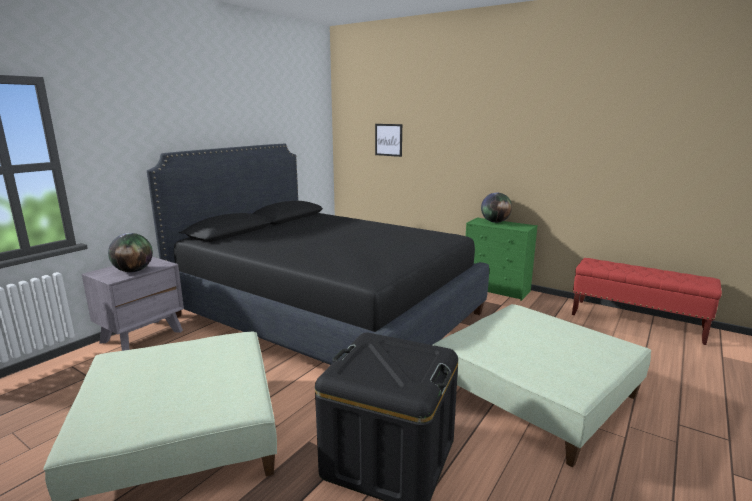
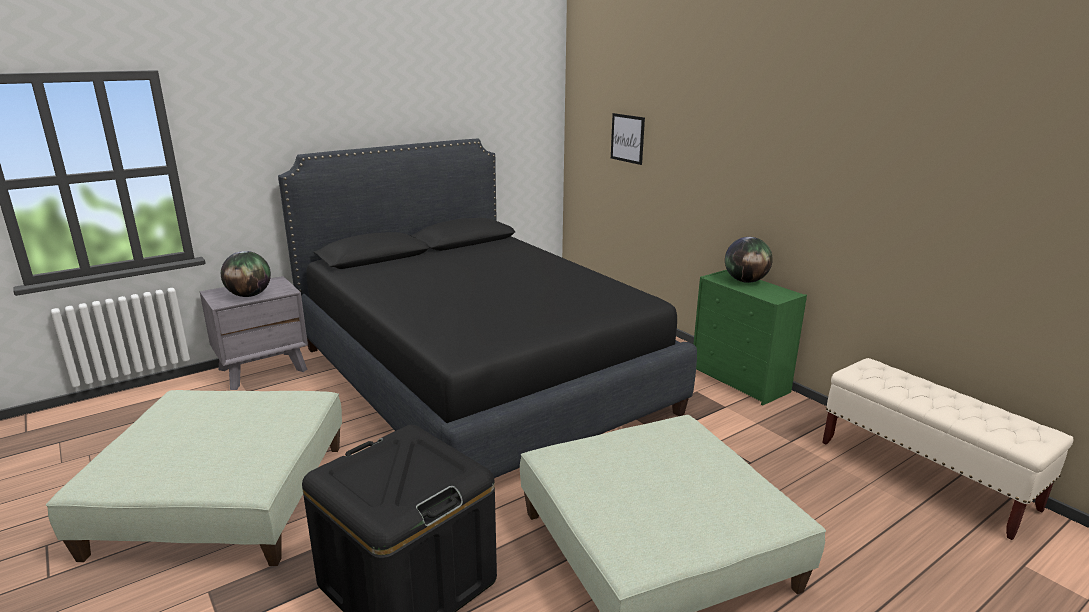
camera: 20 degrees right, 5 degrees up
red bench [572,258,722,345] -> beige bench [822,358,1073,540]

